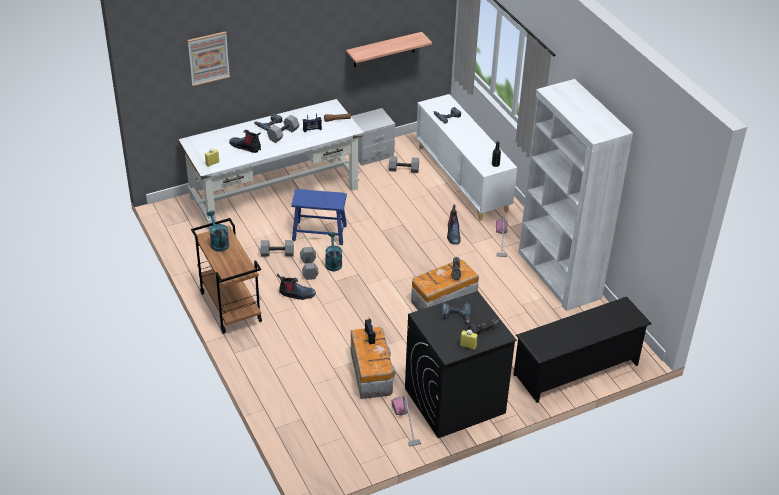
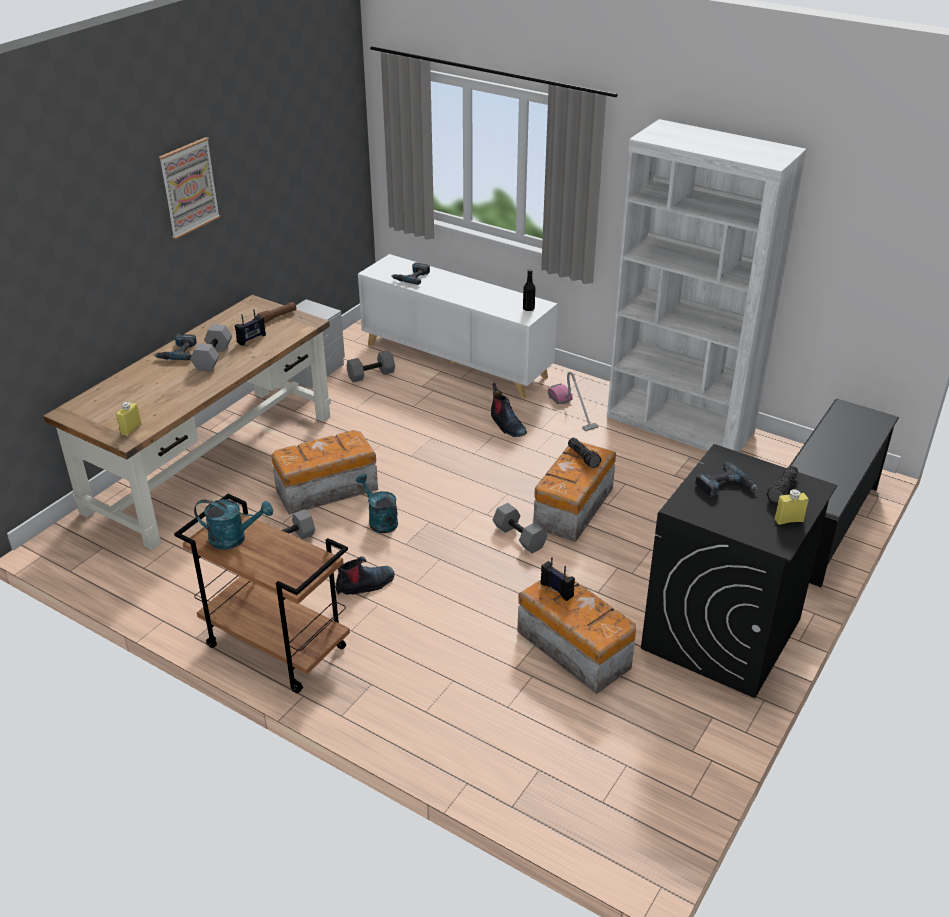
camera: 30 degrees left, 5 degrees down
white desk [178,99,364,230] -> brown desk [43,295,331,550]
picture [188,31,230,86] -> picture moved to [159,137,220,239]
turquoise watering can [207,211,229,252] -> turquoise watering can turned 150 degrees clockwise [194,499,273,550]
boot [229,130,261,153] -> none
blue stool [291,189,347,245] -> storage box [271,430,378,515]
grey dumbbell [300,247,319,280] -> grey dumbbell moved to [493,503,547,553]
shelf [346,32,432,67] -> none
vacuum cleaner [391,396,421,446] -> none

